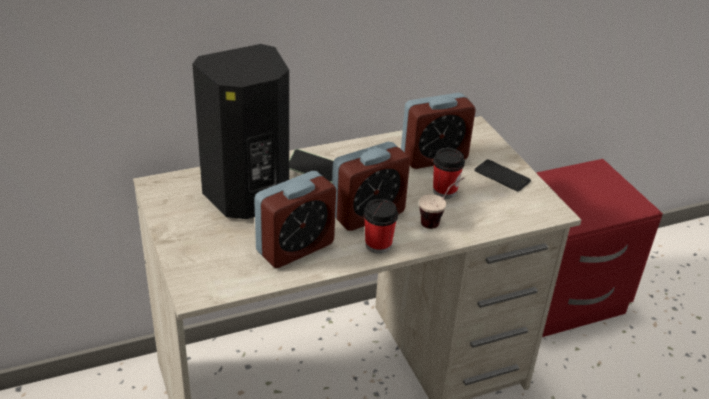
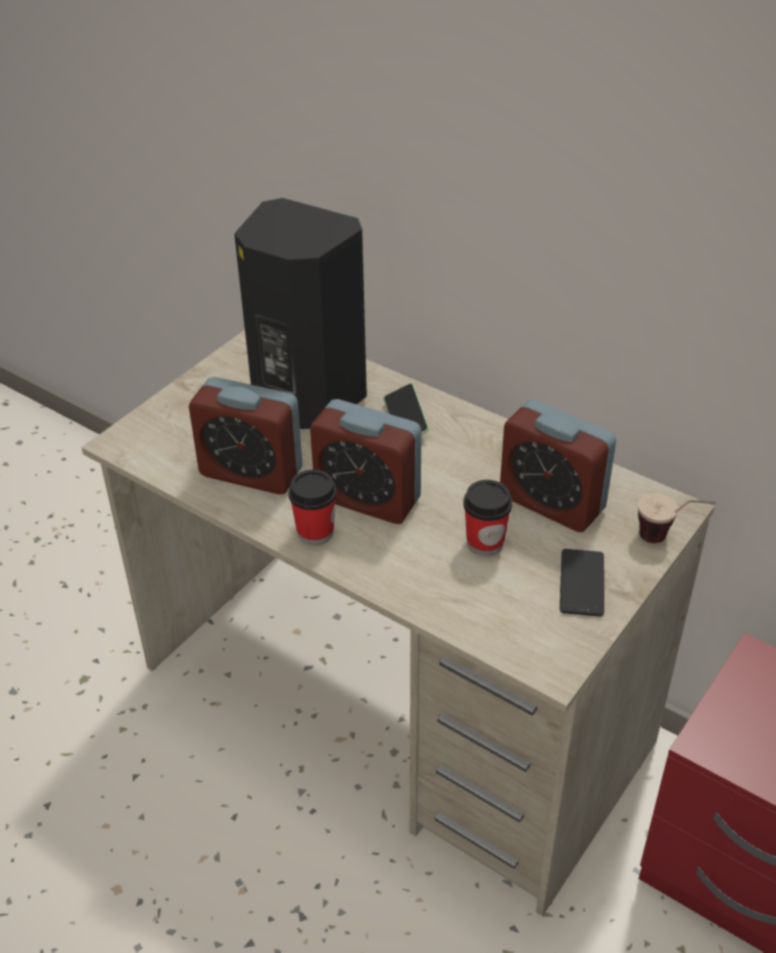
camera: 60 degrees right, 5 degrees up
cup [419,177,464,229] -> cup moved to [638,493,716,543]

